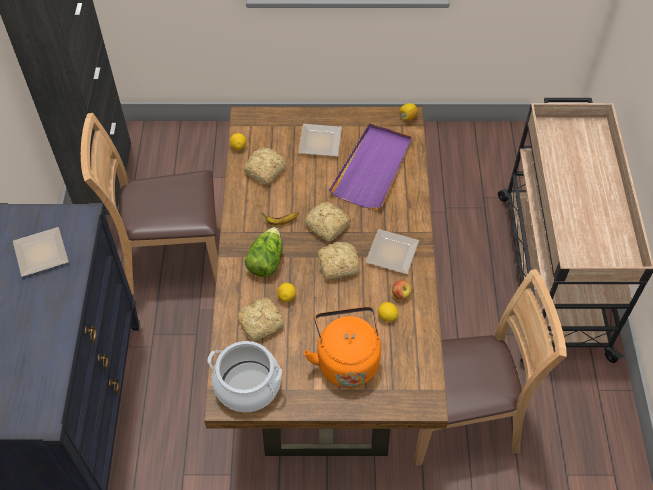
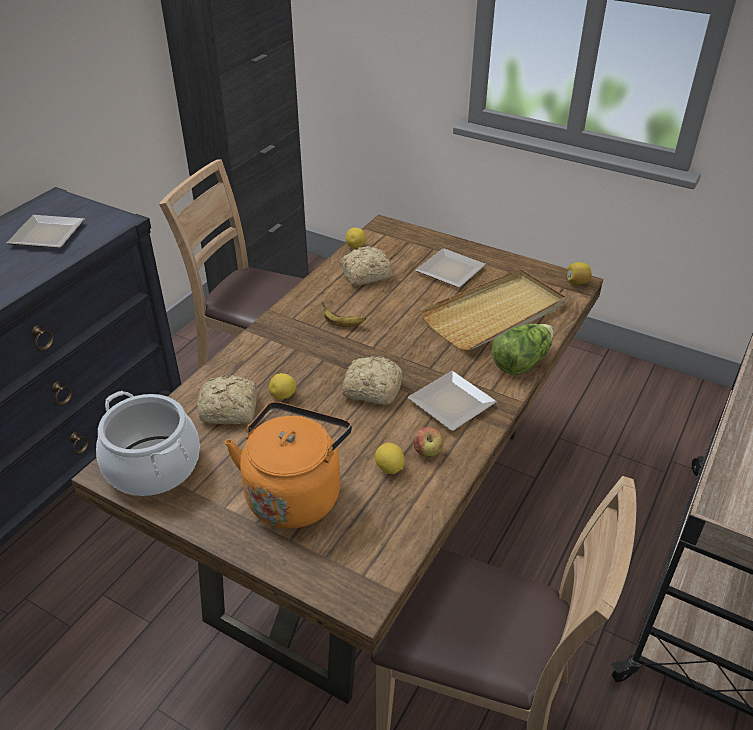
camera: 30 degrees right, 15 degrees down
lettuce [245,227,283,277] -> lettuce moved to [491,324,554,375]
bread [305,202,351,242] -> none
purple tray [329,123,412,209] -> beige tray [420,269,566,351]

